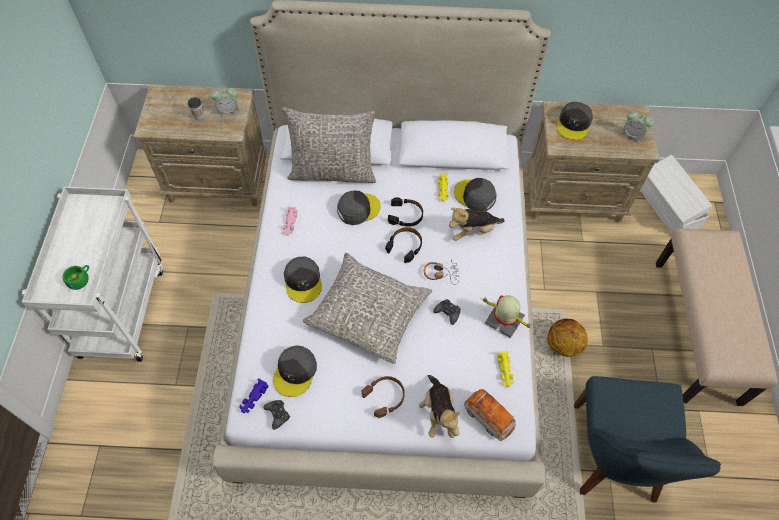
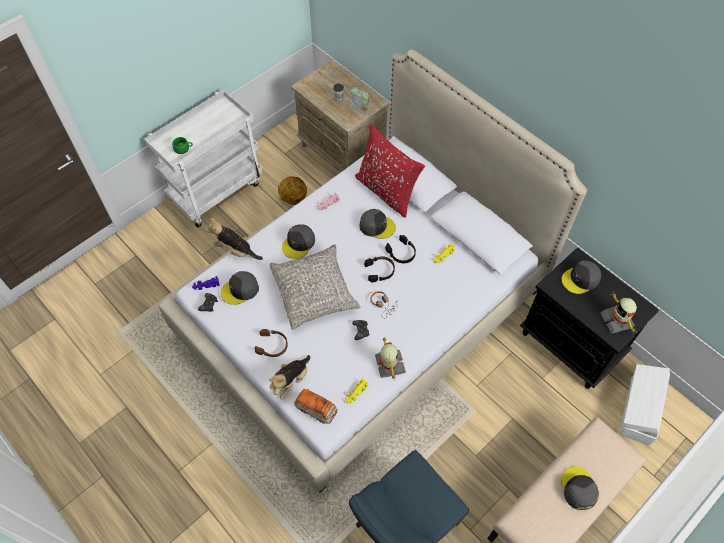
camera: 45 degrees right, 0 degrees up
grey pillow [282,107,376,183] -> red pillow [355,124,425,218]
plush toy [449,207,505,241] -> plush toy moved to [205,218,263,260]
grey cap [454,178,497,211] -> grey cap moved to [561,466,599,510]
toy car [464,389,516,441] -> toy car turned 120 degrees clockwise [294,388,337,424]
beige nightstand [527,101,659,222] -> black nightstand [520,248,659,389]
basketball [547,319,587,357] -> basketball moved to [278,176,307,205]
alarm clock [620,111,653,144] -> toy robot [601,291,637,334]

